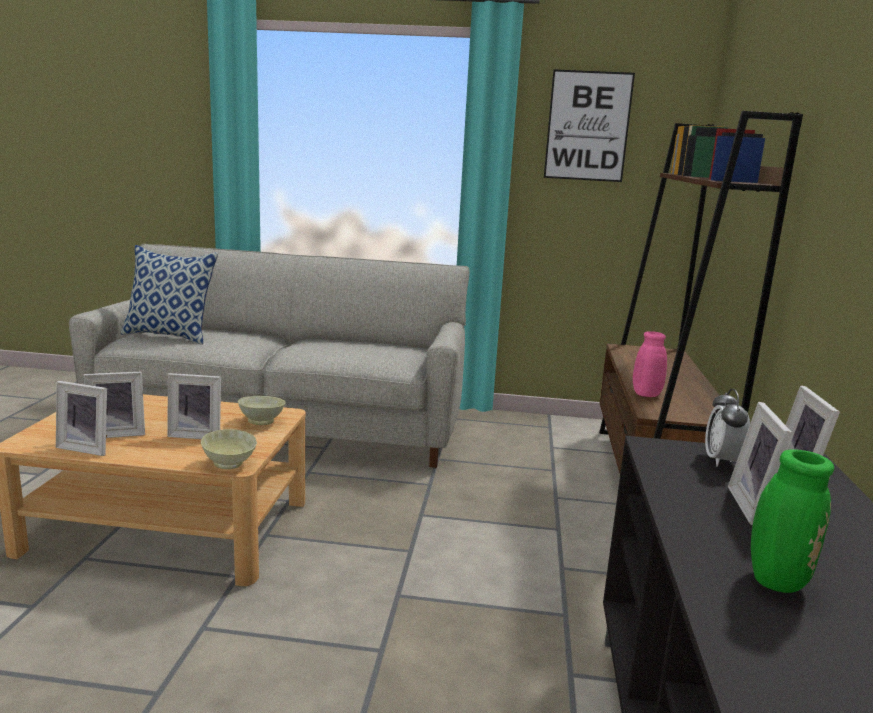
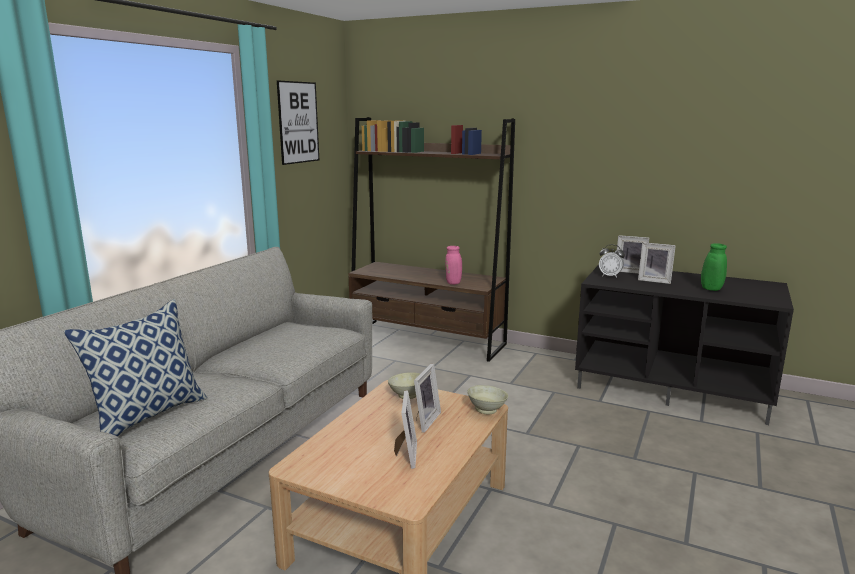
camera: 70 degrees left, 0 degrees up
picture frame [56,381,107,456] -> none

